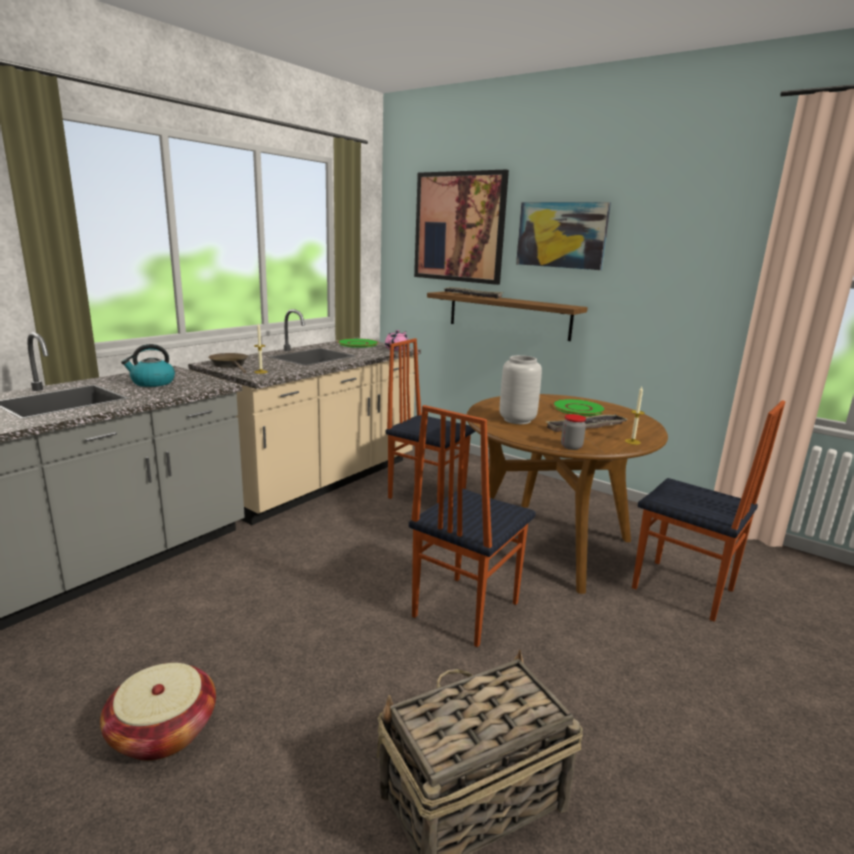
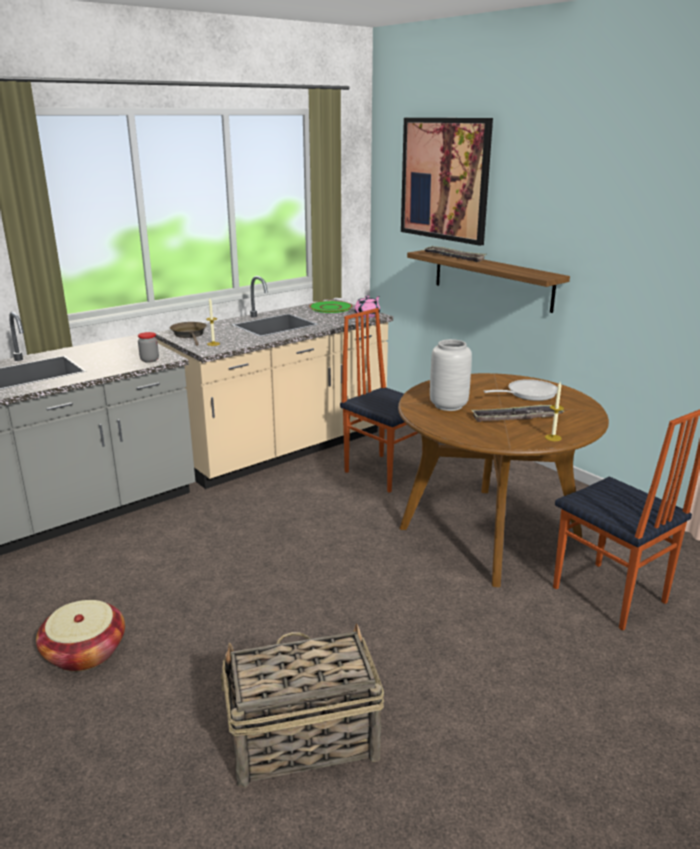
camera: 15 degrees right, 5 degrees up
kettle [121,344,175,387] -> none
chair [409,405,536,647] -> none
picture [516,202,611,270] -> none
green plate [552,399,606,416] -> frying pan [484,379,558,401]
jar [561,414,586,450] -> jar moved to [138,332,159,363]

